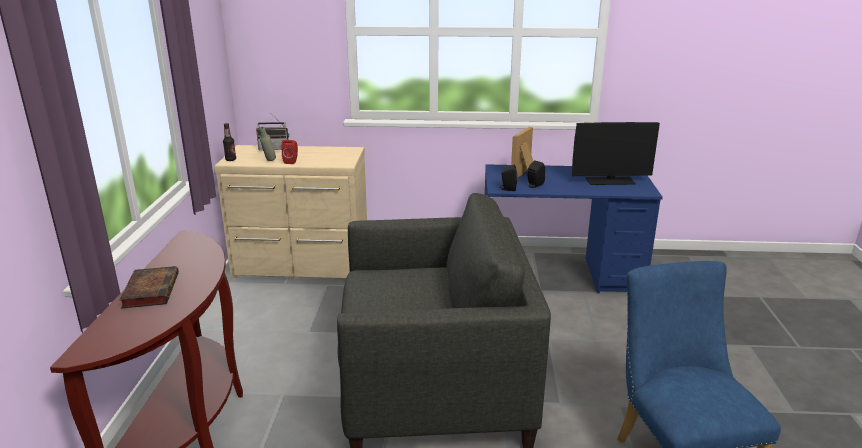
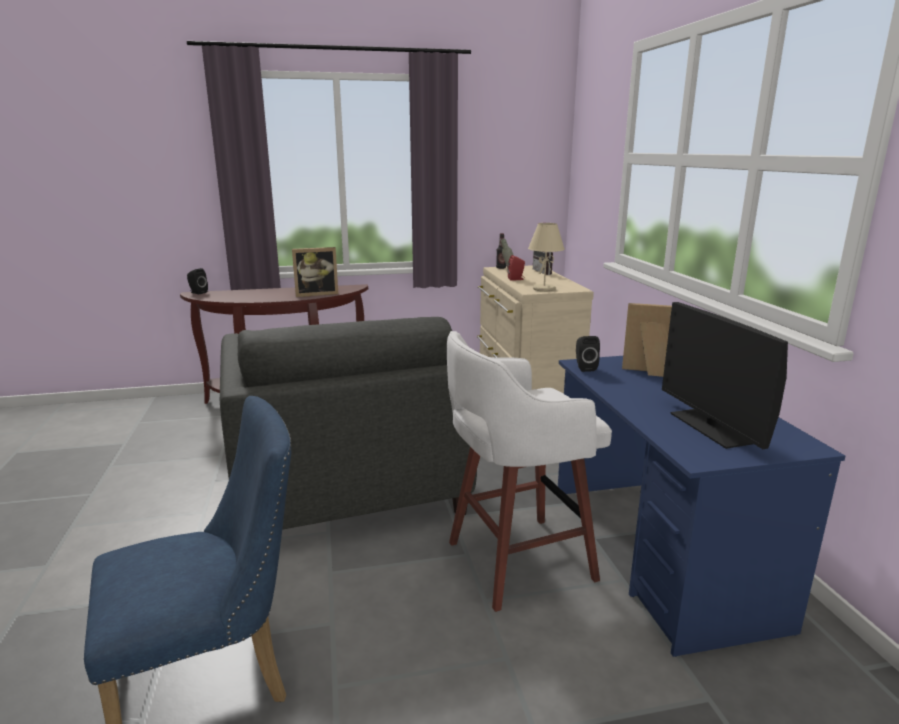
camera: 75 degrees right, 5 degrees down
book [119,266,179,309] -> none
black speaker [527,161,545,188] -> black speaker moved to [187,268,208,294]
none -> picture frame [292,247,338,297]
none -> white stool [447,331,612,612]
none -> beige table lamp [528,223,565,292]

